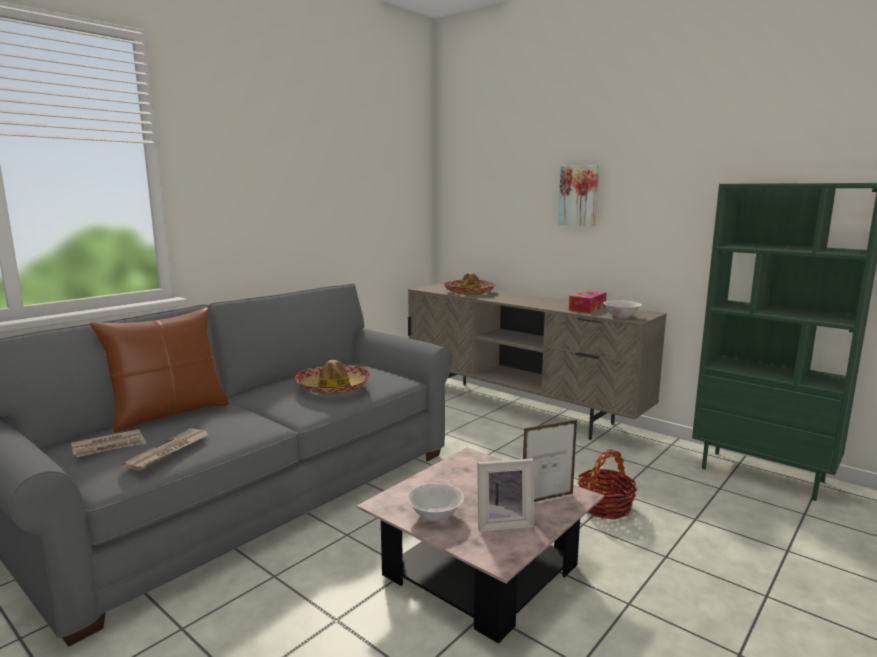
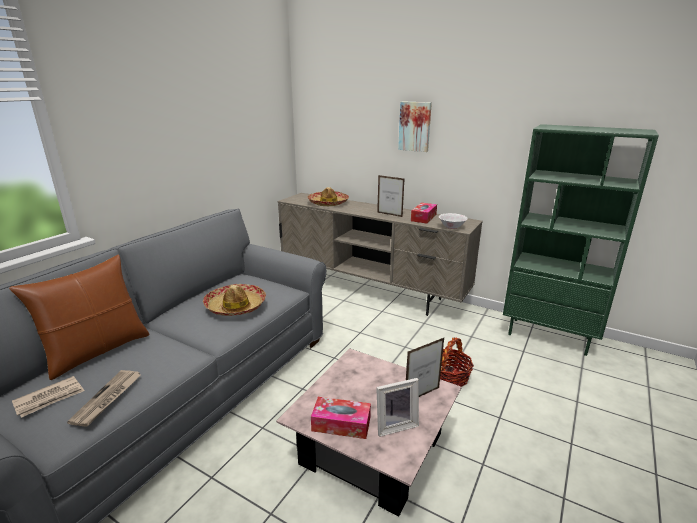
camera: 10 degrees left, 10 degrees up
white bowl [407,483,464,522] -> tissue box [311,397,371,439]
none -> picture frame [377,175,404,217]

